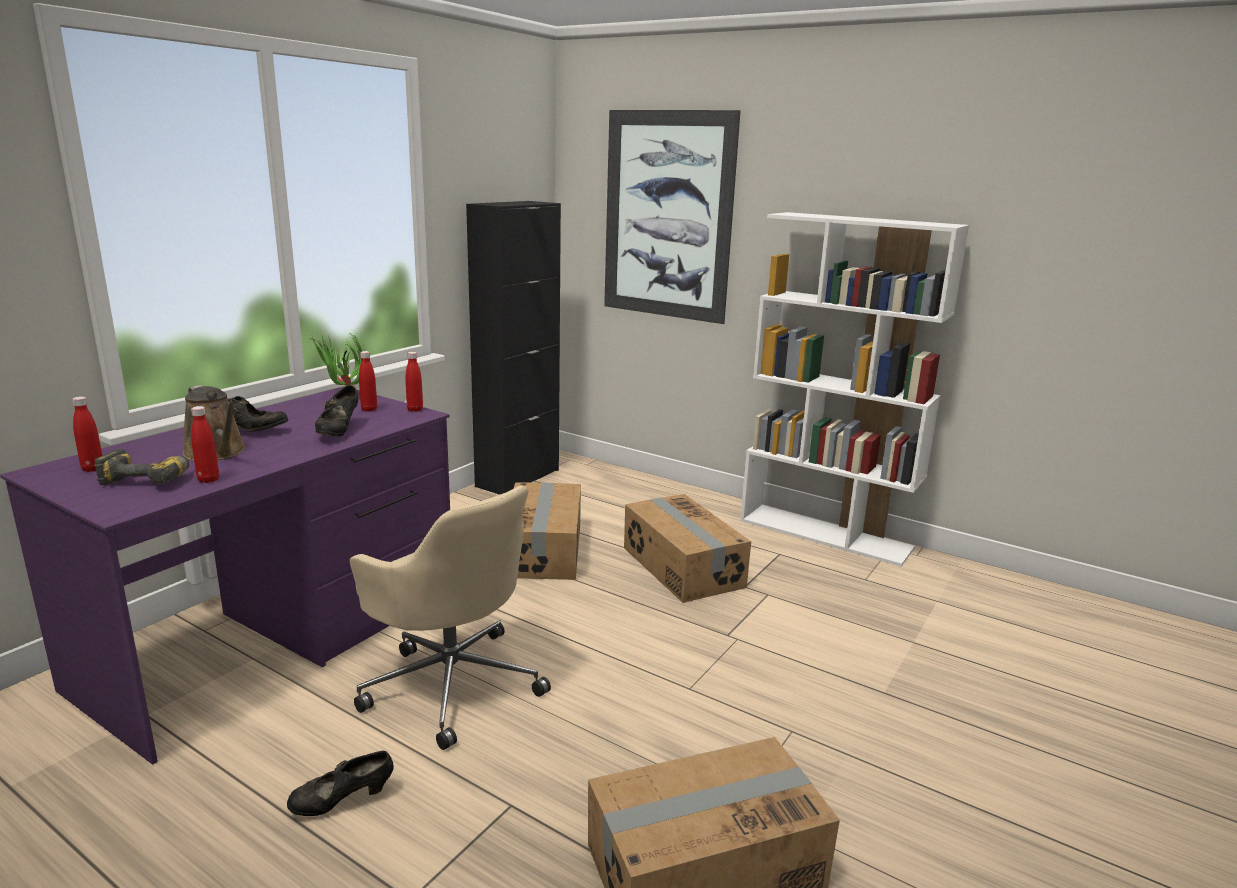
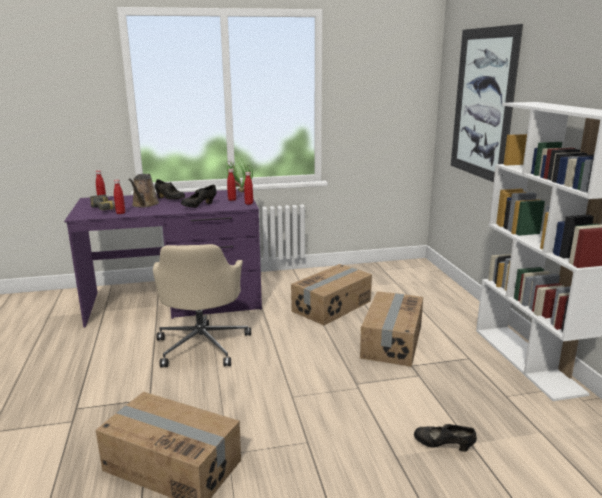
camera: 45 degrees right, 0 degrees up
black shoe [287,751,394,816] -> black shoe moved to [414,424,477,452]
black cabinet [466,201,561,495] -> none

